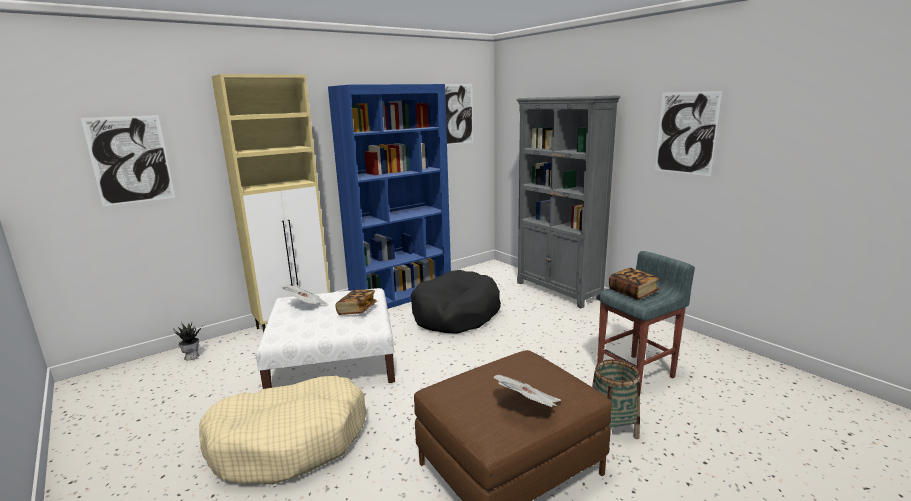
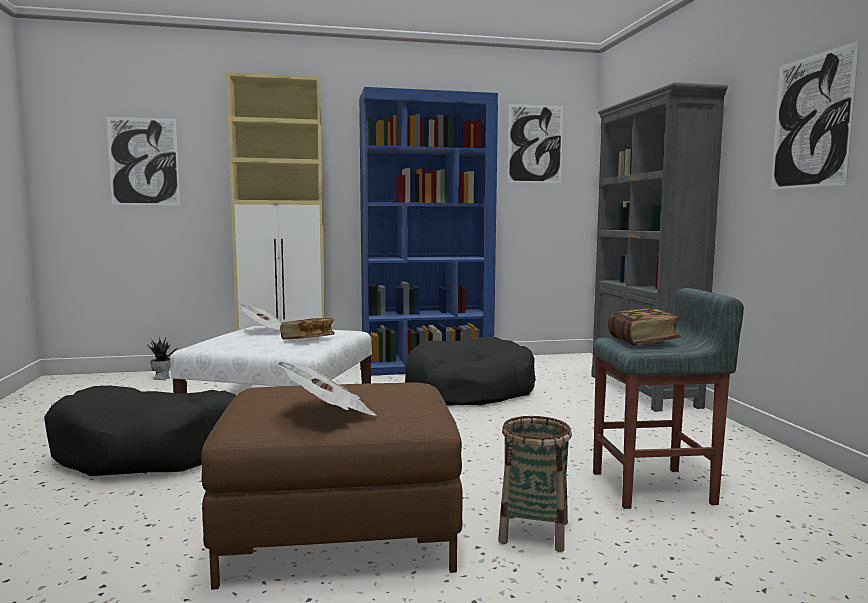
camera: 25 degrees right, 10 degrees down
beige dog bed [199,376,367,485] -> black dog bed [44,386,236,476]

